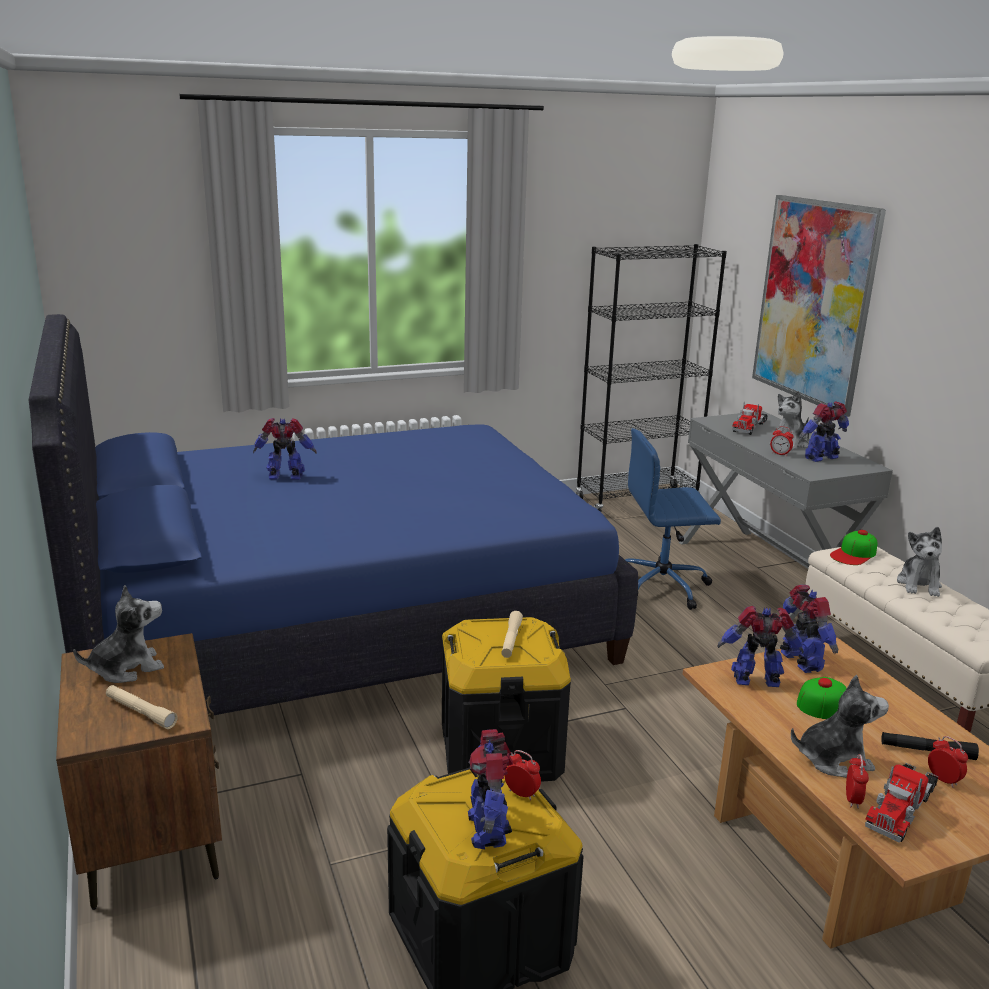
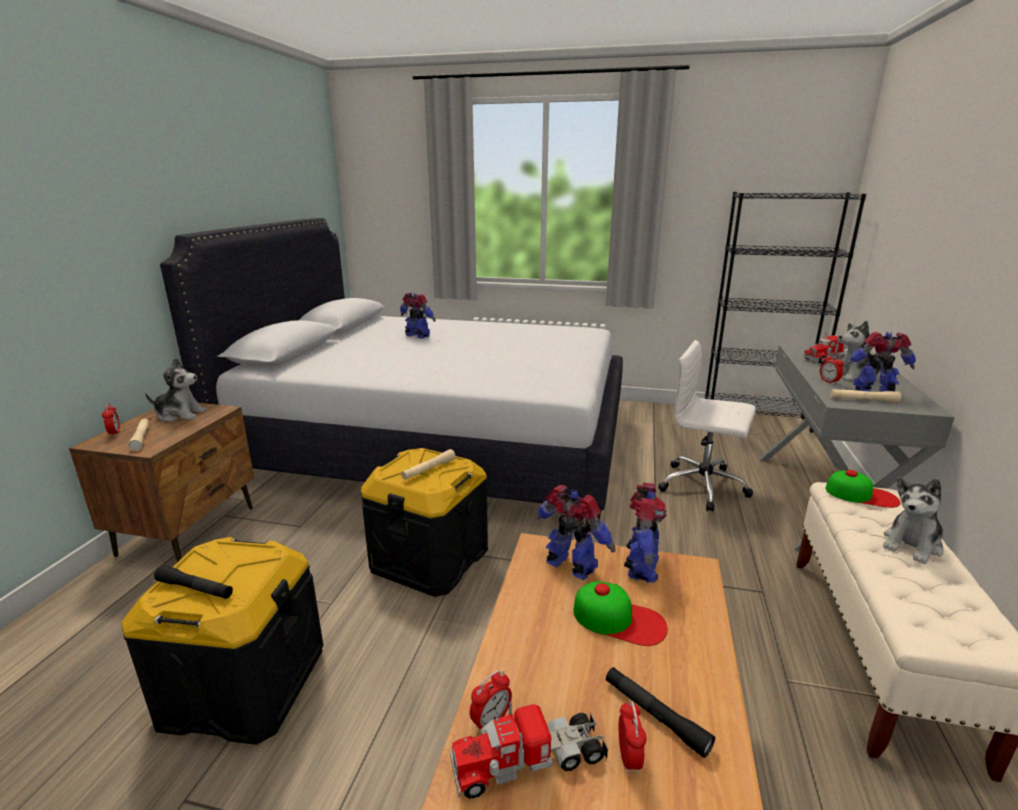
camera: 35 degrees right, 0 degrees up
blue bed [29,314,638,715] -> white bed [160,218,623,532]
toy robot [468,729,513,849] -> black flashlight [154,565,233,599]
alarm clock [504,750,541,800] -> alarm clock moved to [102,403,120,437]
blue office chair [625,428,721,610] -> white office chair [658,340,756,512]
picture [752,195,886,417] -> none
plush toy [791,675,889,778] -> none
cap [830,530,877,565] -> cap turned 150 degrees counterclockwise [825,470,900,508]
none -> beige flashlight [830,389,901,403]

